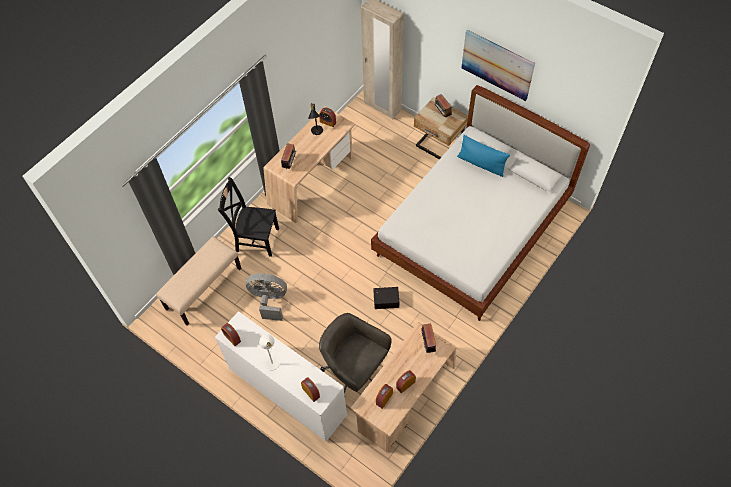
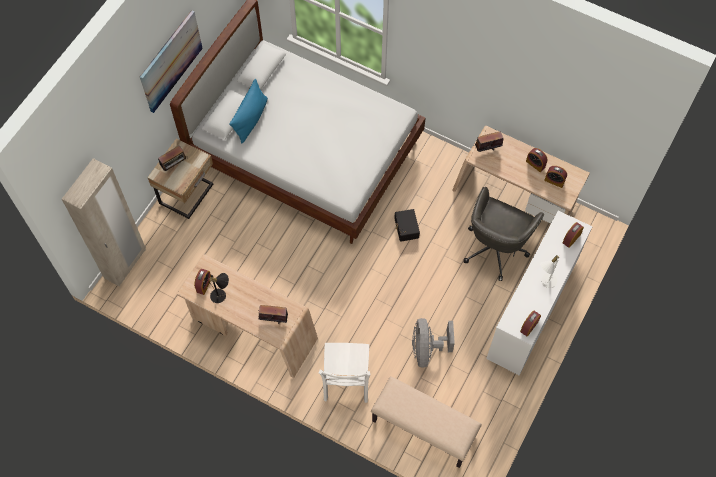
camera: 100 degrees left, 5 degrees up
black chair [218,177,279,257] -> white chair [319,343,370,403]

